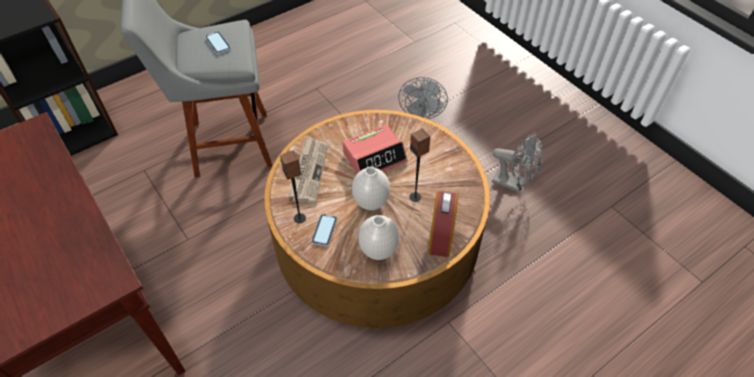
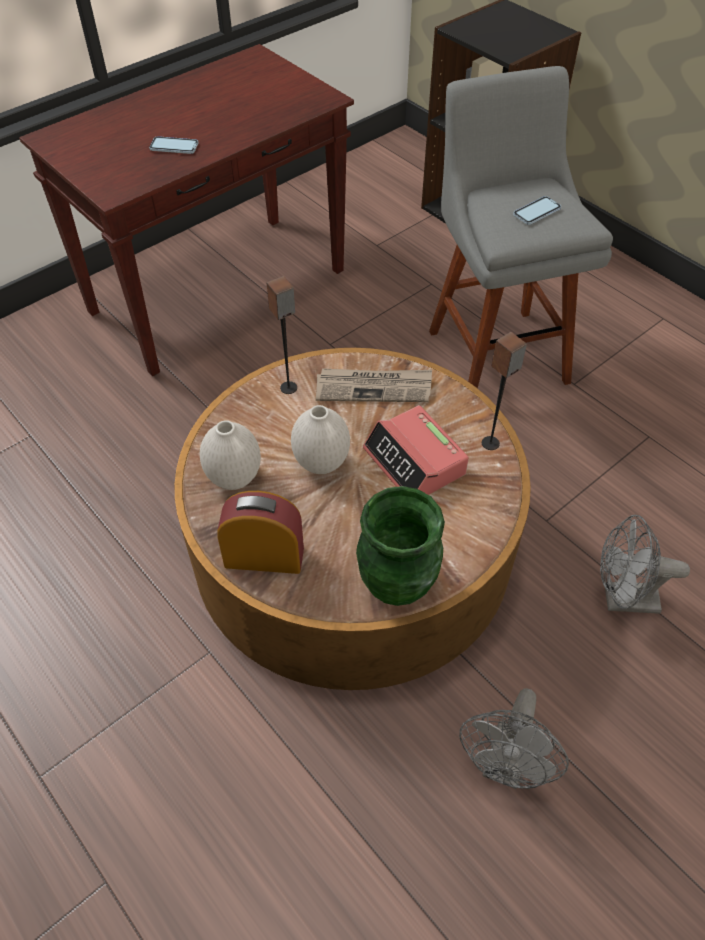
camera: 85 degrees right, 0 degrees up
phone [312,214,337,246] -> phone moved to [149,136,198,154]
speaker [409,128,431,202] -> speaker moved to [482,332,527,450]
none -> green vase [356,486,445,606]

